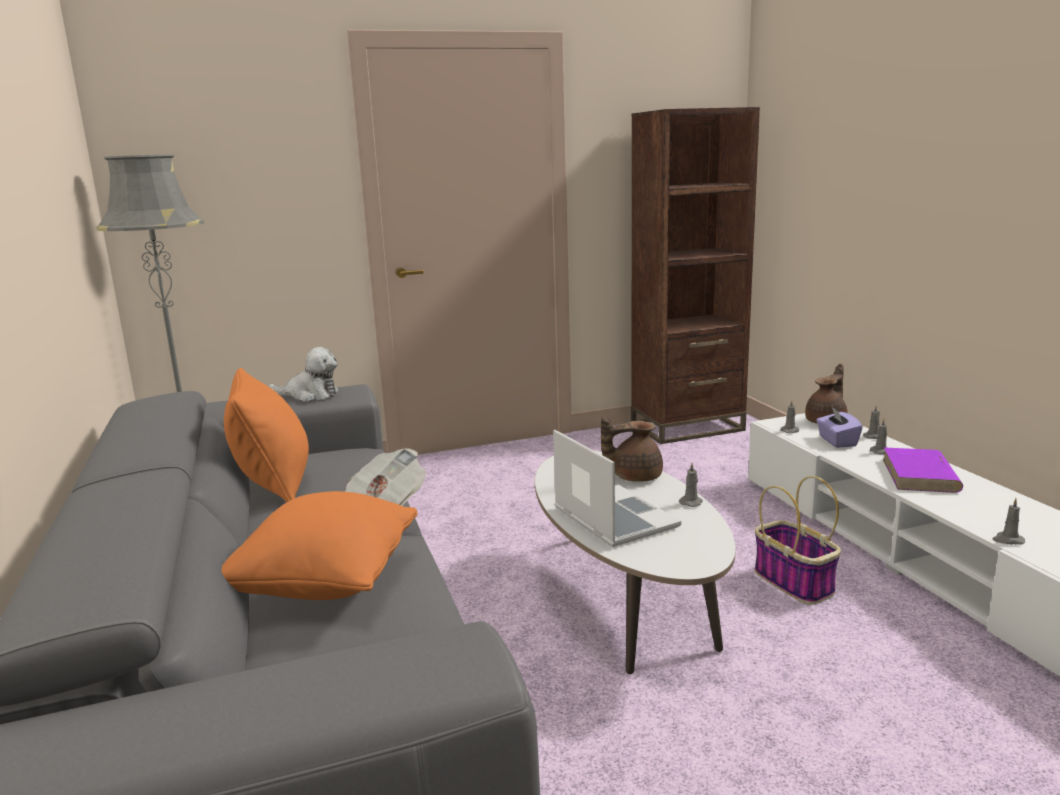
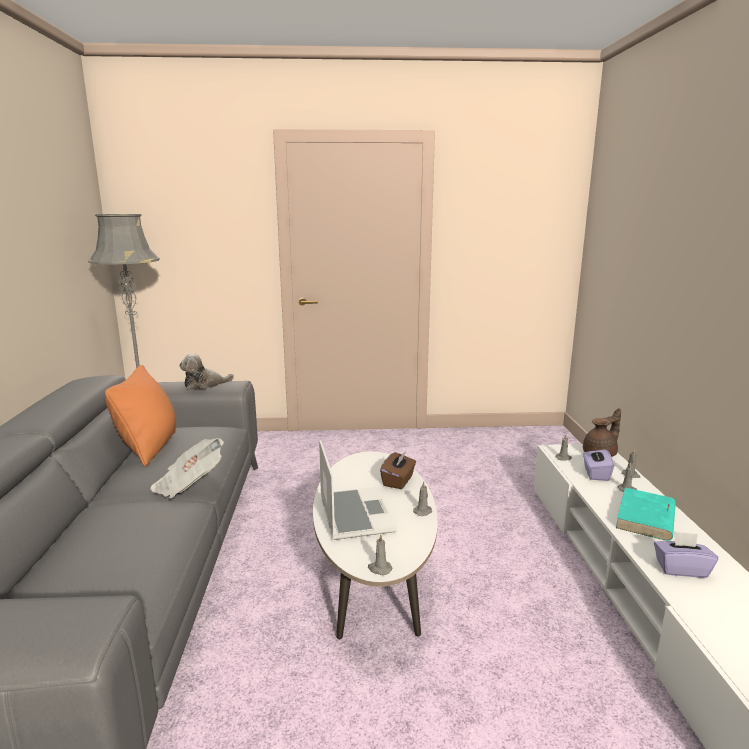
camera: 15 degrees right, 0 degrees up
orange pillow [222,491,418,600] -> none
plush toy [268,347,338,401] -> plush toy turned 135 degrees clockwise [179,353,234,390]
brown teapot [601,417,663,482] -> brown tissue box [380,451,416,489]
brown bookcase [631,107,760,444] -> none
basket [755,476,841,605] -> none
purple book [883,447,963,493] -> turquoise book [616,488,676,541]
grey candle [992,498,1025,545] -> grey candle moved to [368,534,393,575]
none -> purple tissue box [654,531,718,578]

